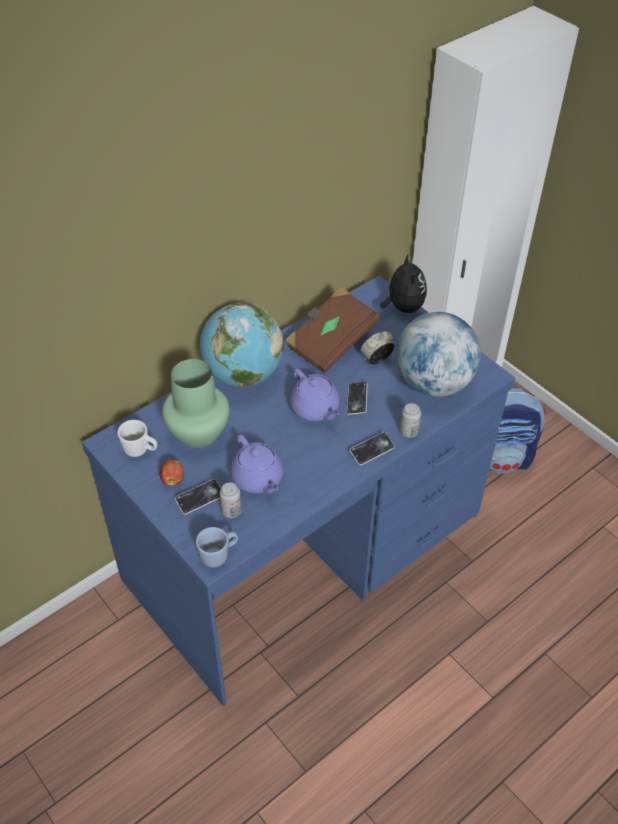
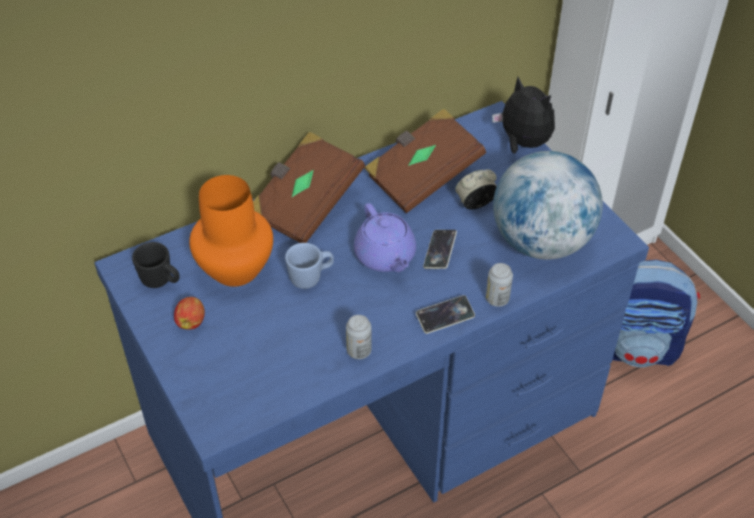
camera: 10 degrees right, 0 degrees up
white mug [117,420,157,457] -> black mug [132,242,180,288]
green vase [162,359,230,448] -> orange vase [189,175,273,287]
phone [175,479,221,515] -> none
blue mug [196,527,238,567] -> blue mug moved to [285,243,334,289]
globe [200,303,284,388] -> brown book [253,131,365,243]
can [220,482,242,518] -> can moved to [346,315,372,359]
purple teapot [231,435,284,494] -> none
plush toy [380,254,427,313] -> plush toy turned 45 degrees counterclockwise [492,77,555,154]

